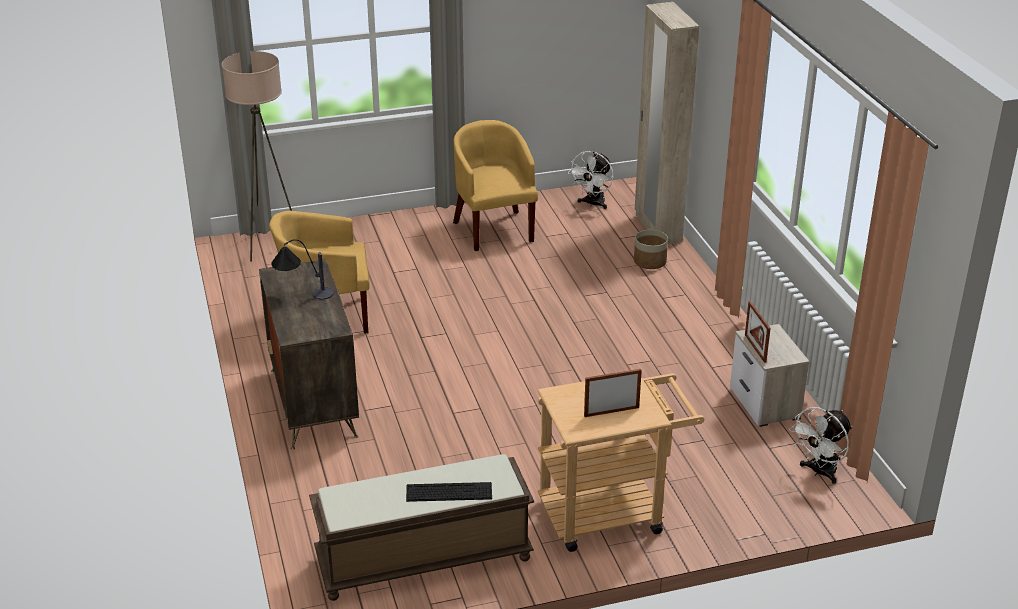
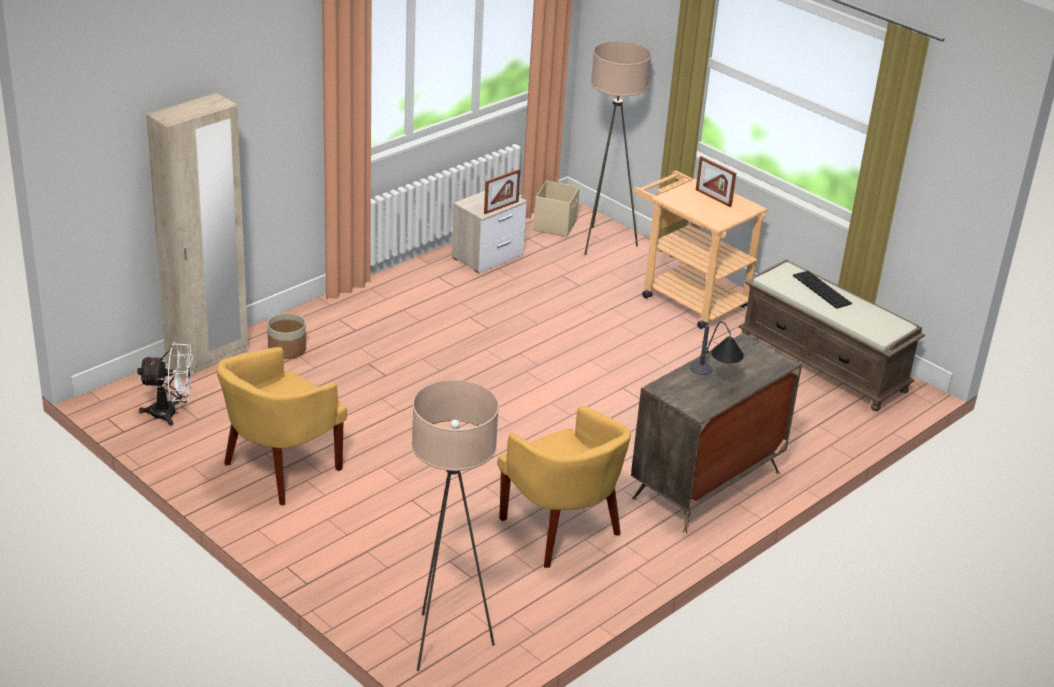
camera: 120 degrees left, 0 degrees up
white fan [789,407,852,484] -> beige storage box [533,180,580,237]
none -> beige floor lamp [584,41,651,255]

